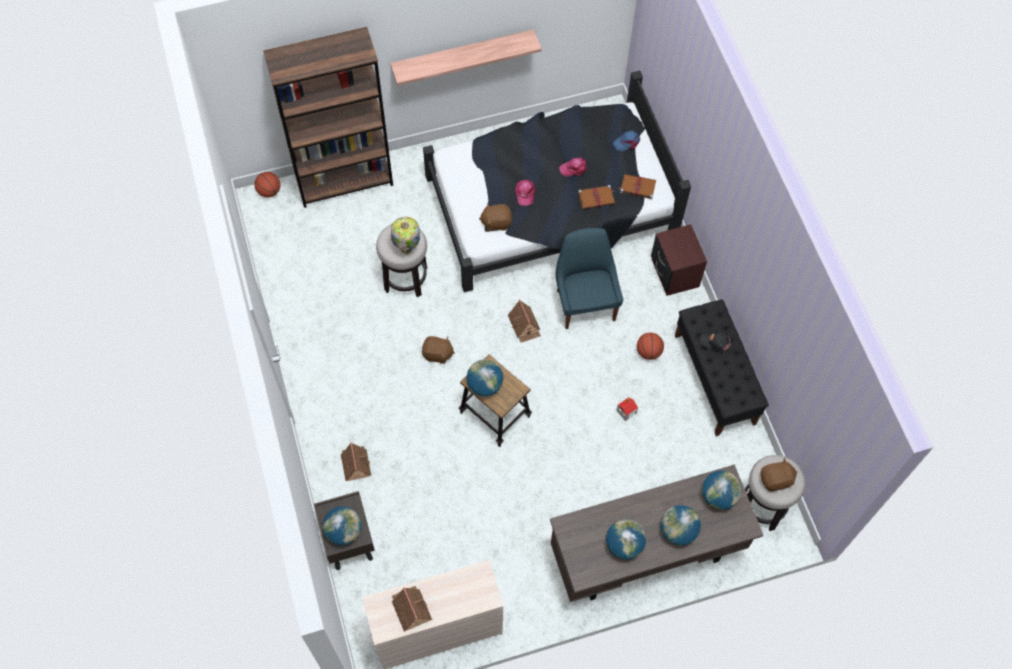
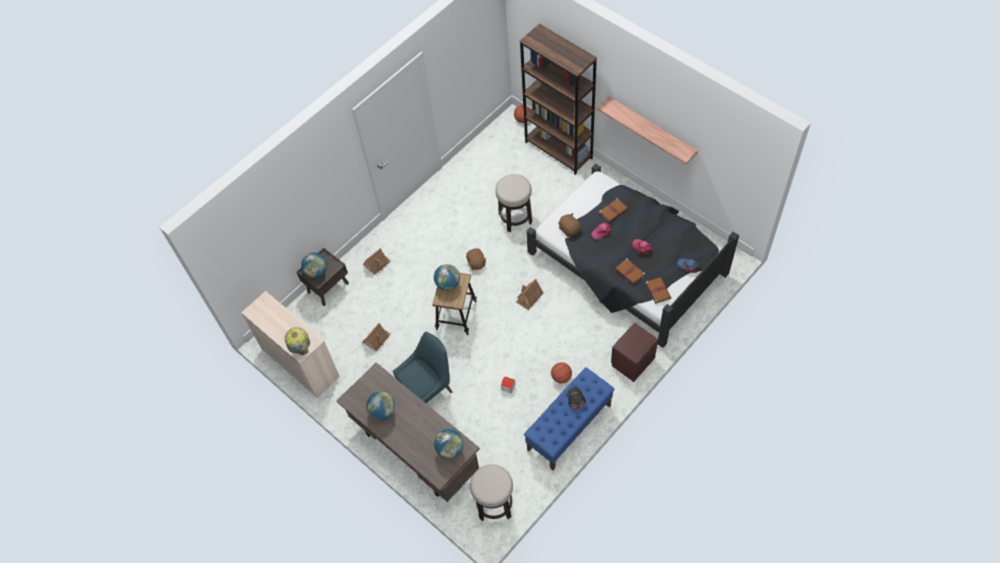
camera: 65 degrees right, 5 degrees down
table lamp [391,217,420,254] -> table lamp moved to [285,327,310,355]
toy house [392,586,432,632] -> toy house moved to [363,323,391,352]
blue chair [555,228,623,329] -> blue chair moved to [393,332,453,403]
globe [661,505,701,545] -> none
black bench [675,299,769,436] -> blue bench [524,367,614,470]
brown plush toy [761,458,797,492] -> none
none -> brown book [599,198,628,222]

